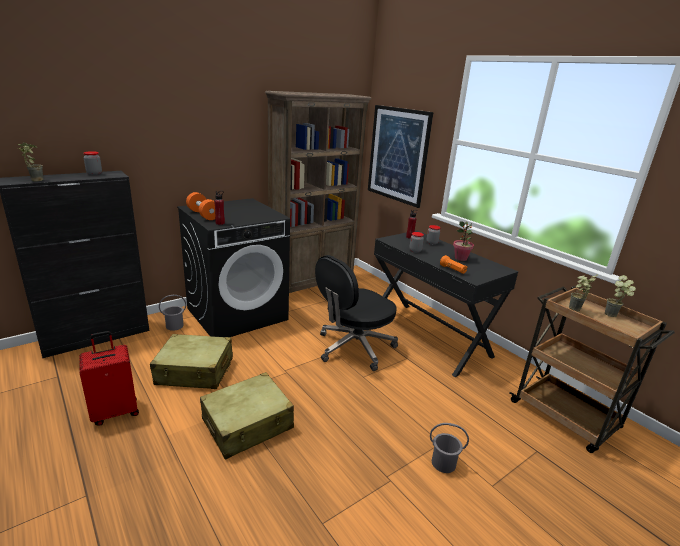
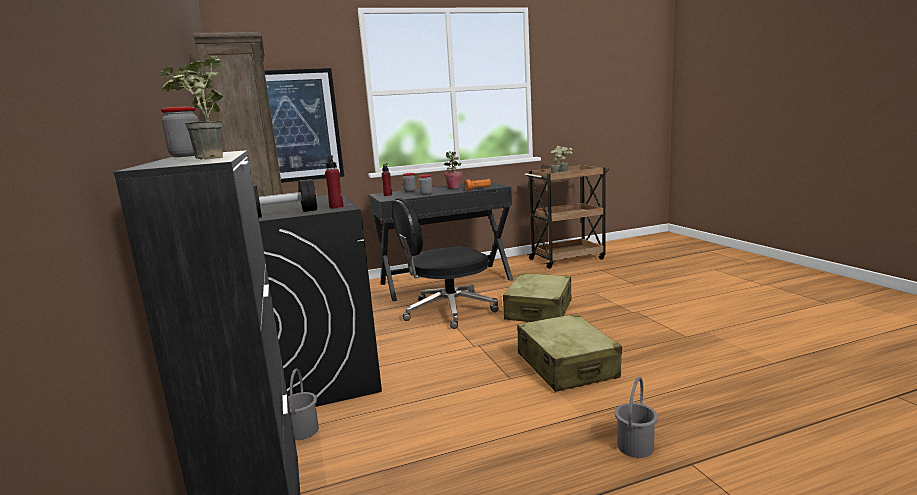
camera: 70 degrees left, 10 degrees down
red suitcase [79,331,139,426] -> none
beige suitcase [150,334,233,389] -> beige suitcase moved to [503,273,572,322]
orange dumbbell [186,192,215,220] -> black dumbbell [253,179,317,218]
black office chair [315,255,398,371] -> black office chair turned 90 degrees clockwise [392,198,499,329]
grey bucket [430,423,469,473] -> grey bucket moved to [615,377,658,458]

